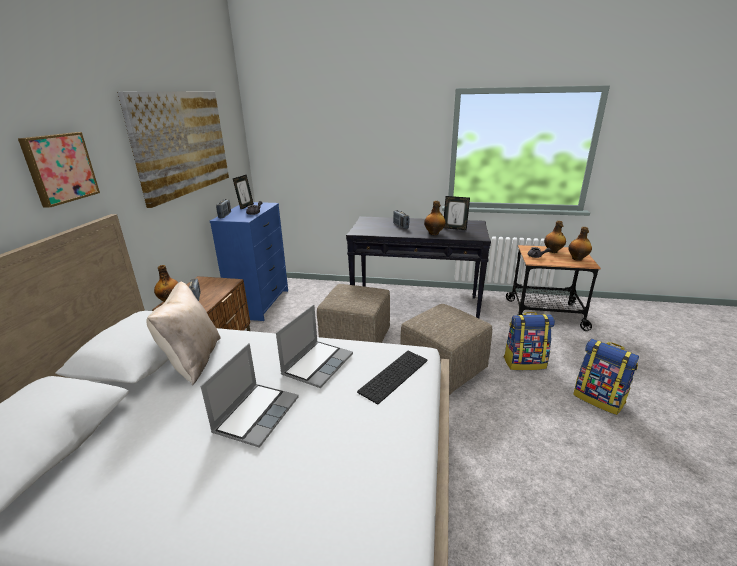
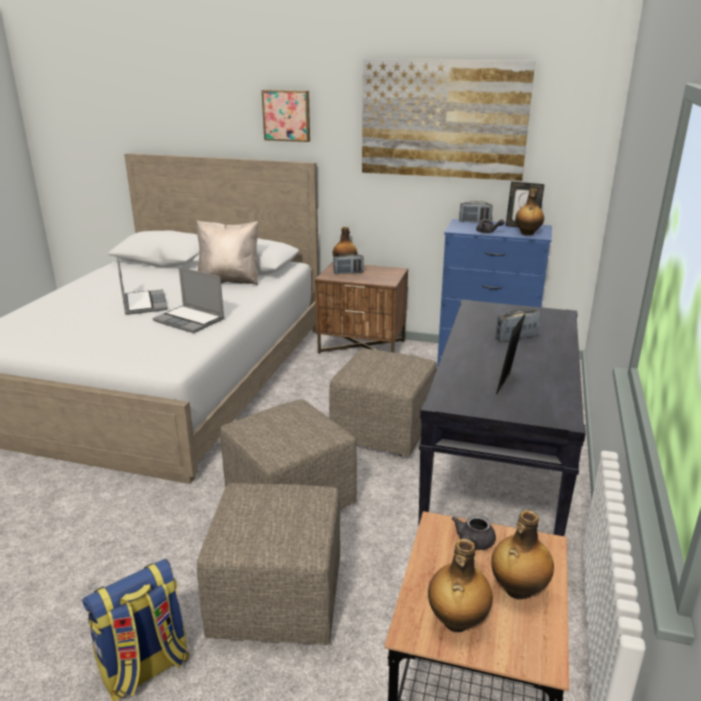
camera: 95 degrees right, 0 degrees up
laptop [201,343,299,448] -> laptop turned 135 degrees counterclockwise [117,257,168,315]
keyboard [357,351,428,404] -> none
bottle [424,201,445,235] -> bottle moved to [515,189,544,236]
backpack [504,312,555,370] -> beige ottoman [197,483,340,645]

